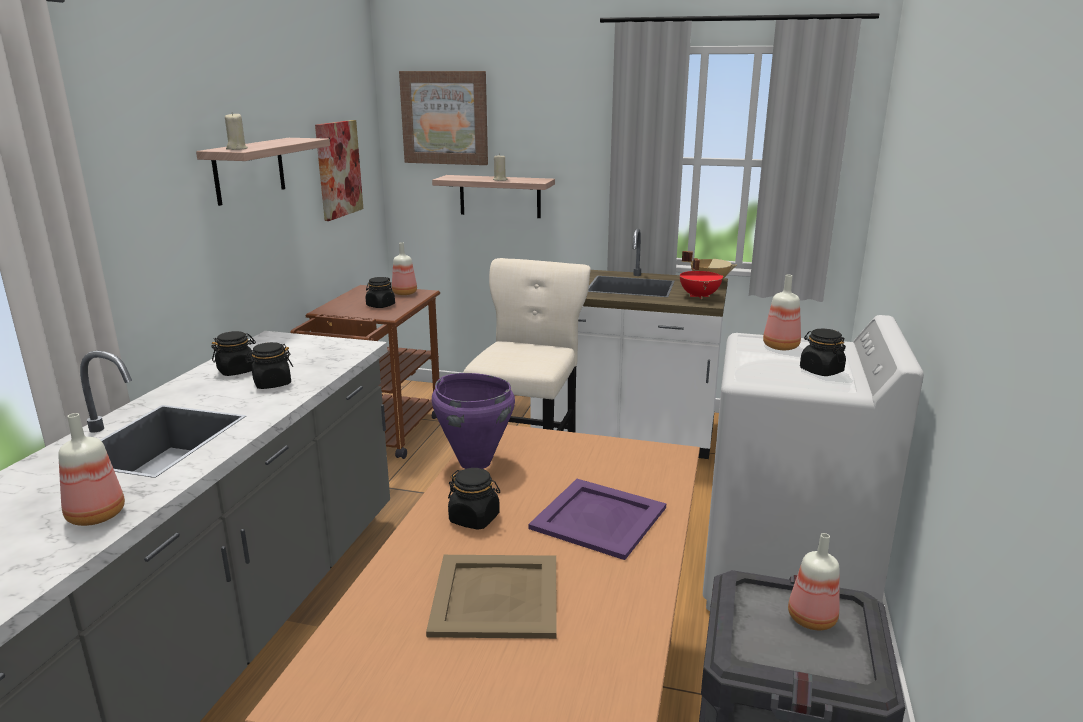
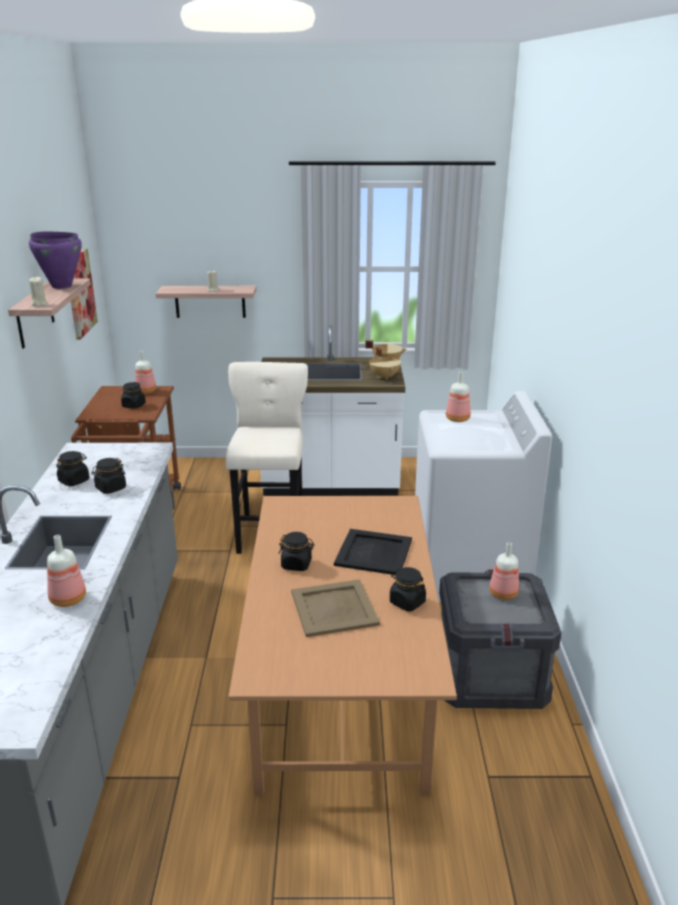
camera: 15 degrees left, 5 degrees up
picture [399,71,488,165] -> none
purple cooking pot [432,373,515,469] -> purple cooking pot moved to [29,231,82,289]
purple tray [528,479,666,560] -> black tray [334,529,412,575]
red cooking pot [680,258,723,299] -> beige cooking pot [369,347,401,380]
black jar [800,329,846,376] -> black jar moved to [390,567,426,611]

